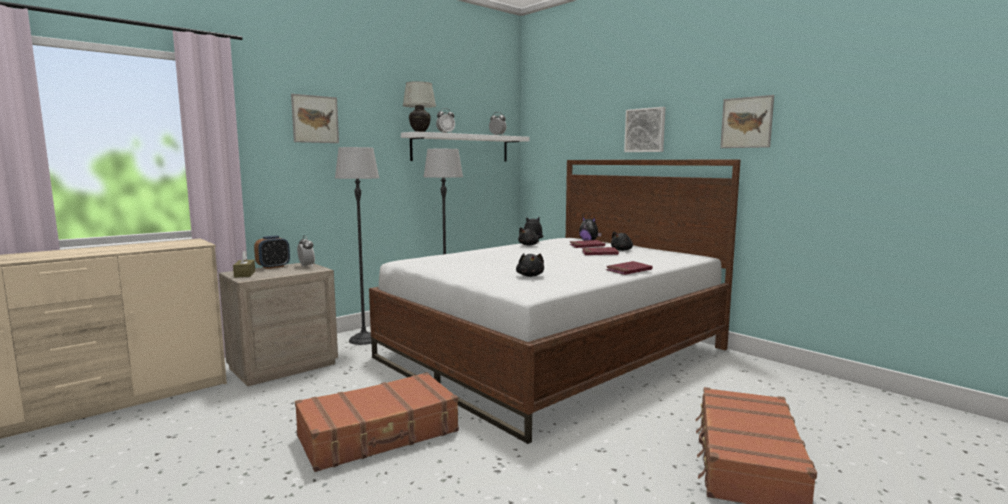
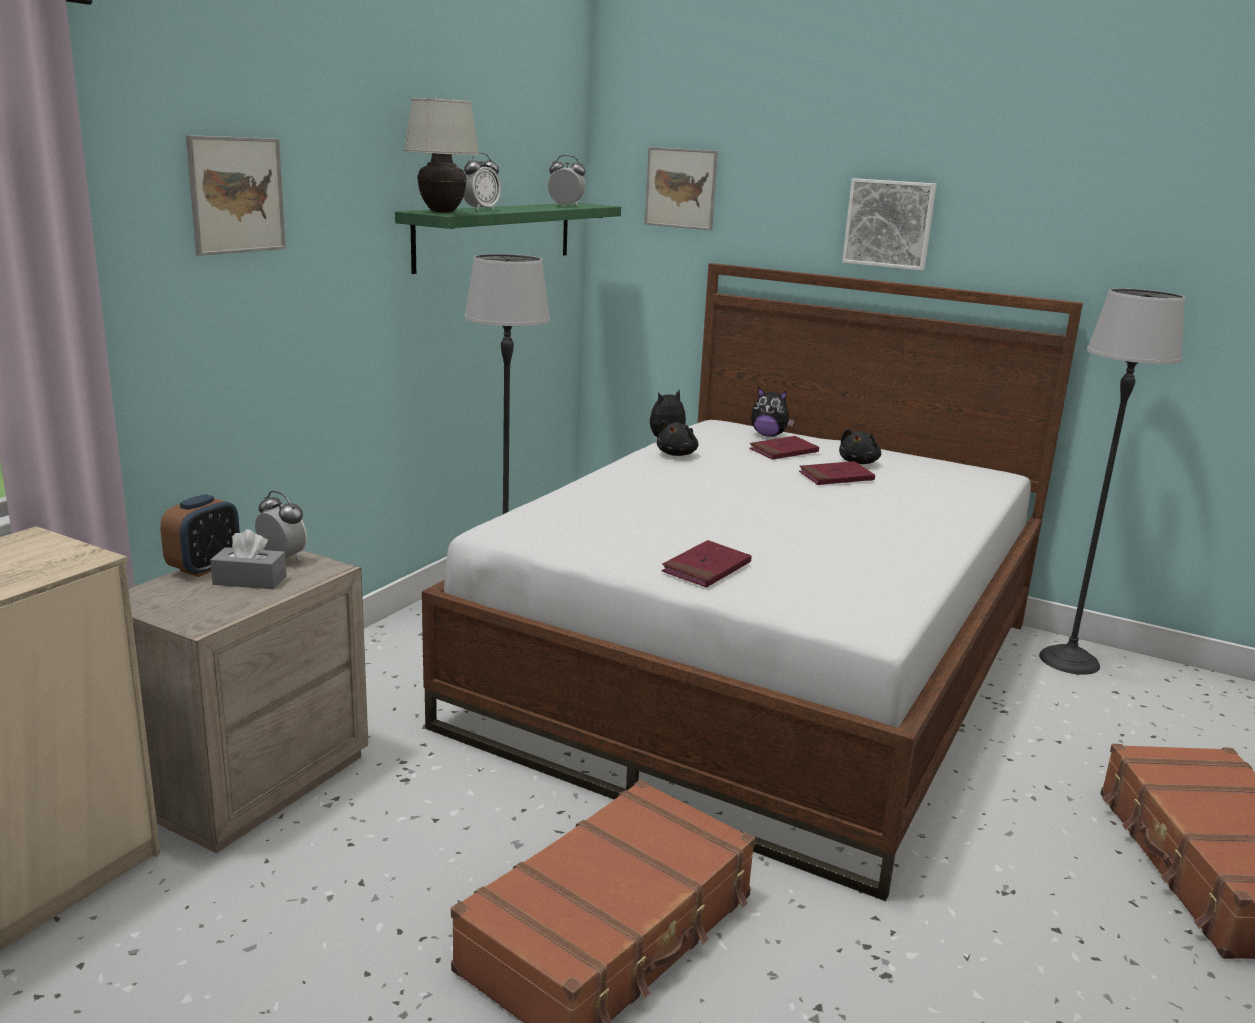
camera: 20 degrees left, 10 degrees up
brown tissue box [233,250,255,278] -> none
floor lamp [335,147,379,345] -> floor lamp moved to [1039,288,1185,675]
white shelf [401,132,530,162] -> green shelf [395,203,621,274]
black plush toy [516,253,544,277] -> none
red book [606,261,653,275] -> red book moved to [662,540,752,587]
picture [720,95,774,148] -> picture moved to [644,147,718,230]
none -> grey tissue box [210,529,286,589]

